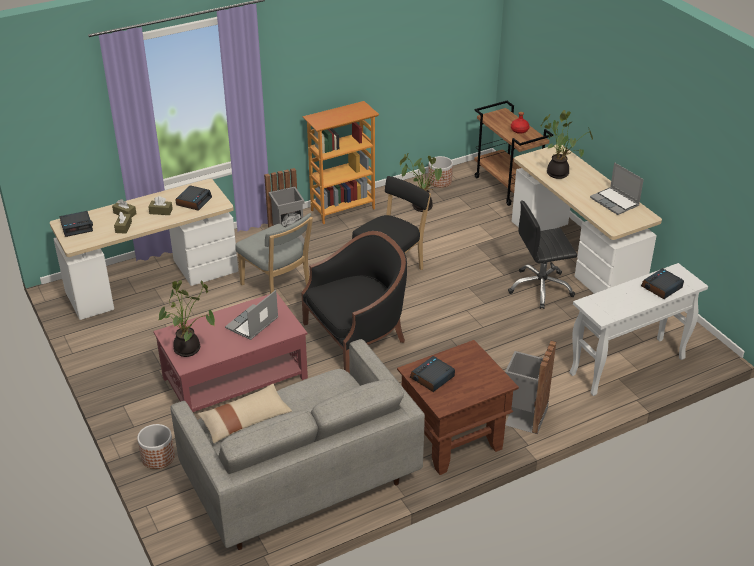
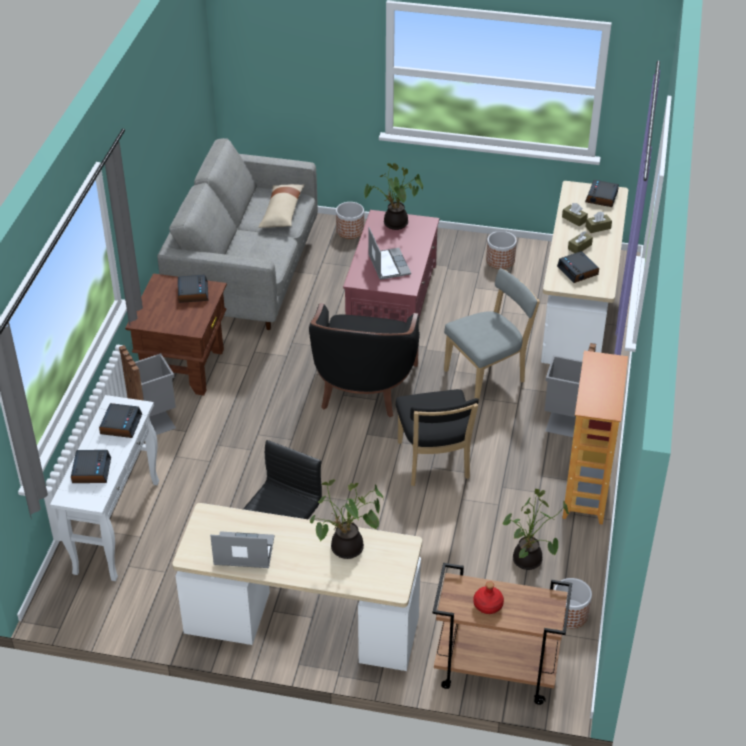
camera: 130 degrees right, 5 degrees up
grey chair [235,213,313,294] -> grey chair turned 150 degrees clockwise [444,268,540,403]
none -> alarm clock [99,403,142,438]
none -> planter [486,231,517,269]

